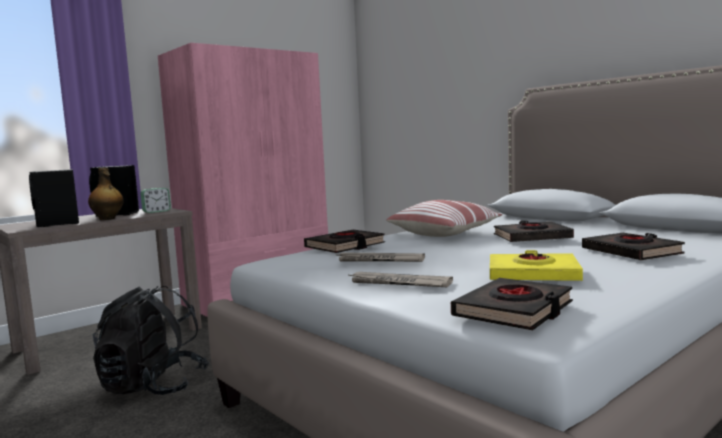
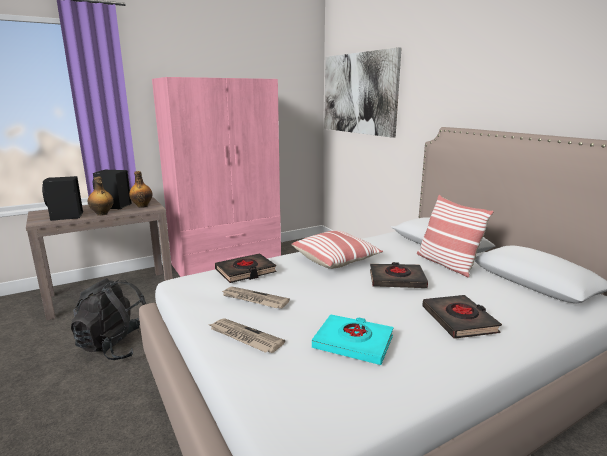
camera: 10 degrees right, 10 degrees up
alarm clock [140,188,171,213] -> bottle [129,171,153,208]
black book [451,278,573,330] -> none
yellow book [490,250,583,281] -> turquoise book [312,314,394,365]
none -> picture [324,47,401,138]
none -> pillow [417,195,494,278]

